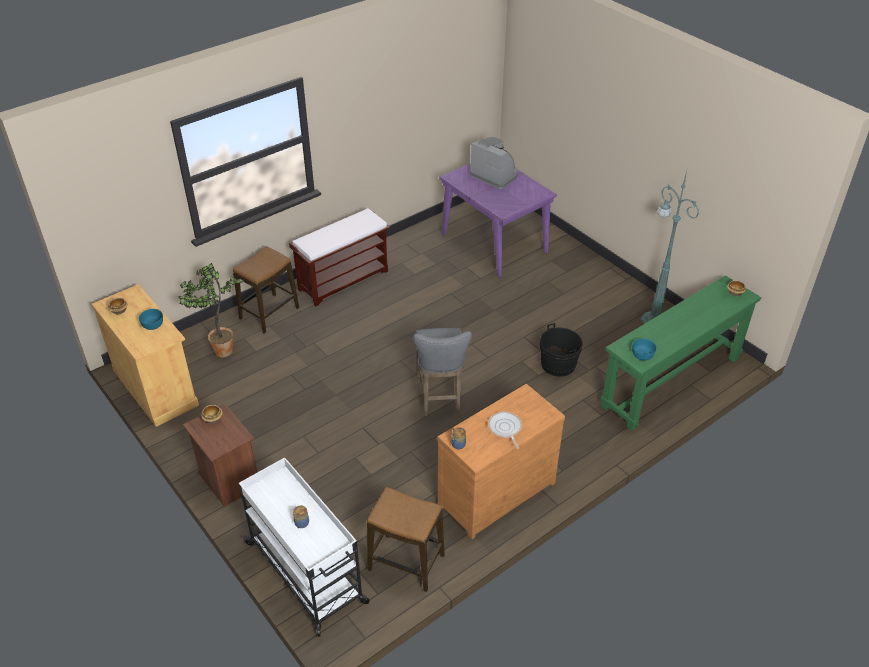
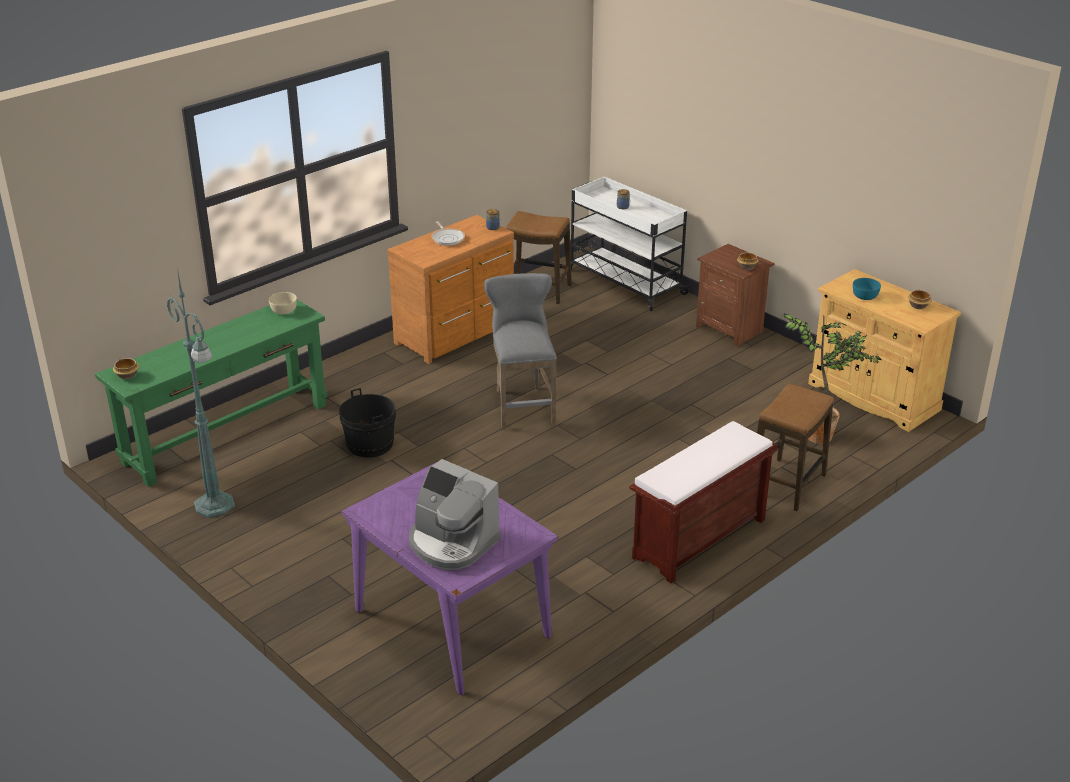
camera: 175 degrees right, 10 degrees down
turquoise bowl [632,339,656,360] -> beige bowl [269,292,297,314]

